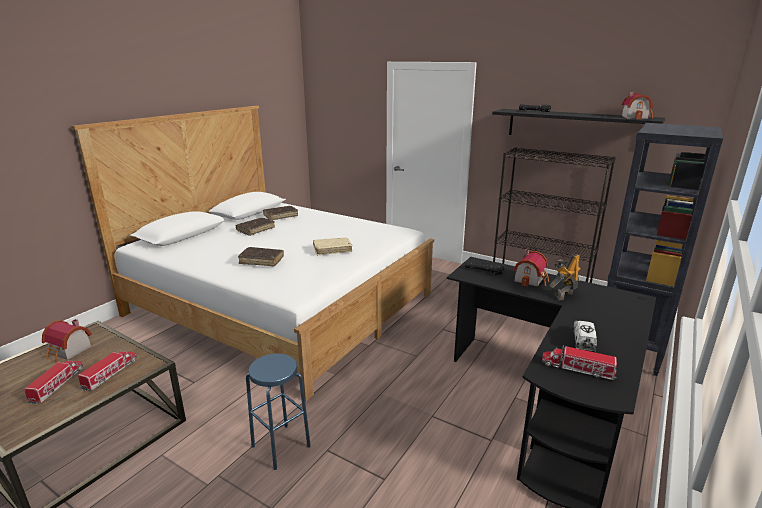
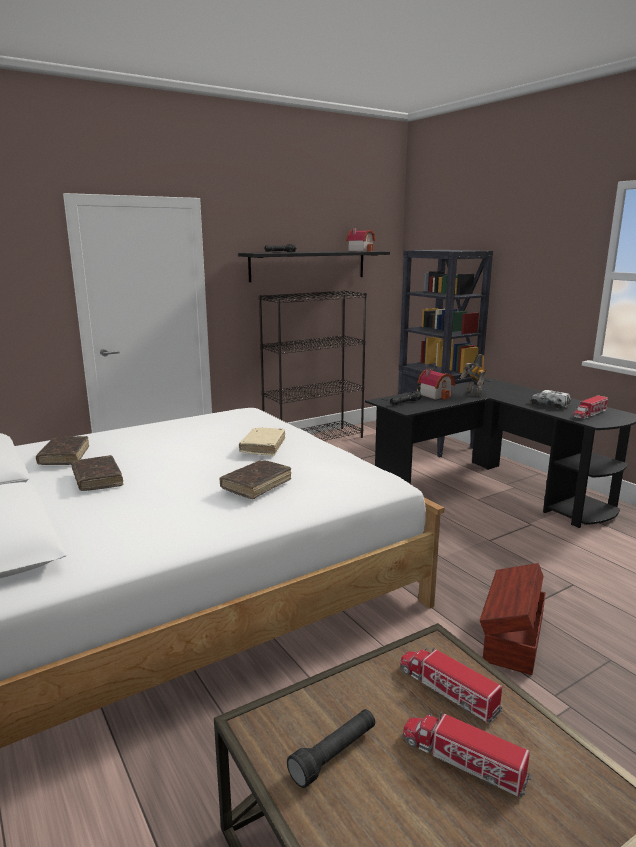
camera: 65 degrees left, 5 degrees down
toy house [42,319,92,363] -> black flashlight [287,709,375,788]
blue stool [246,353,311,470] -> brown storage box [480,563,546,675]

